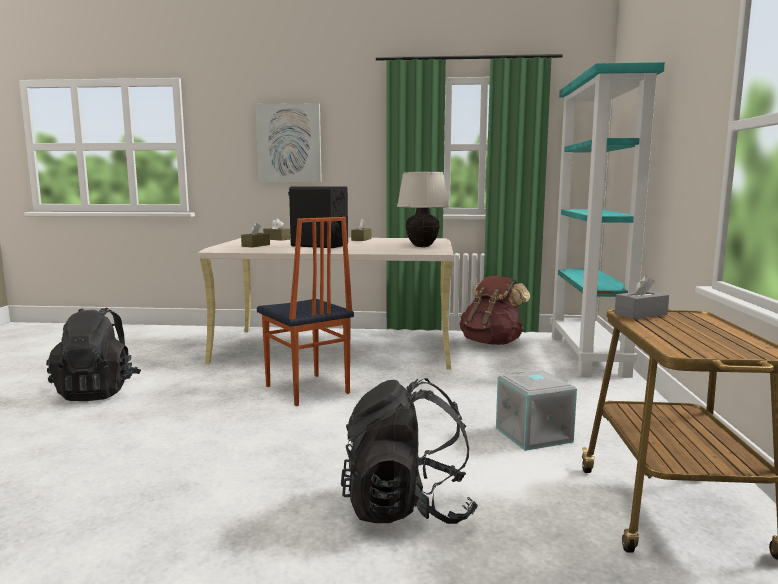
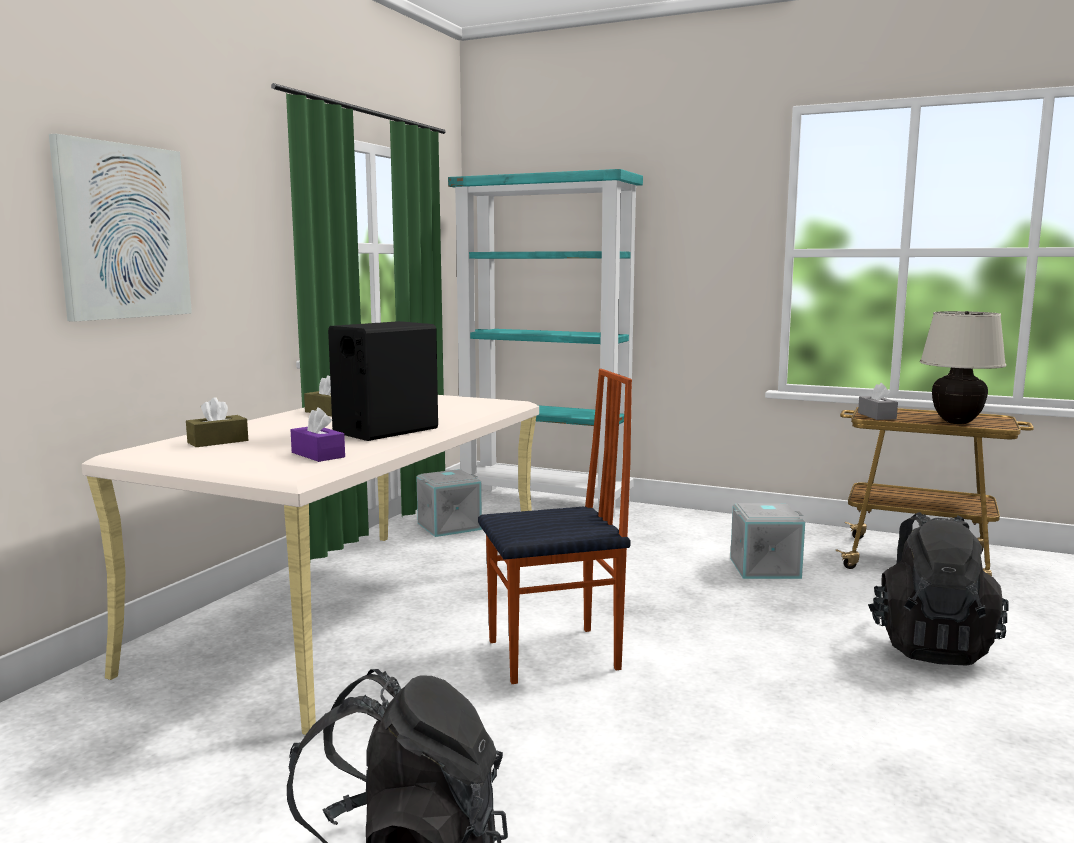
camera: 70 degrees left, 0 degrees up
brown tissue box [241,223,270,247] -> purple tissue box [291,408,345,462]
beige table lamp [397,171,449,247] -> beige table lamp moved to [920,311,1006,424]
brown backpack [460,276,530,345] -> grey storage box [416,469,482,537]

